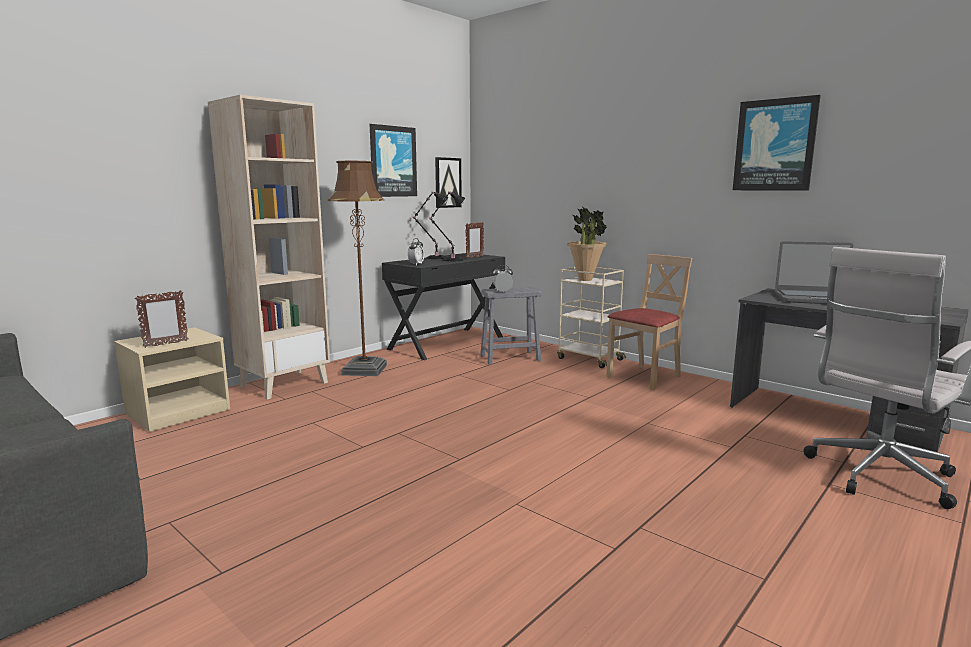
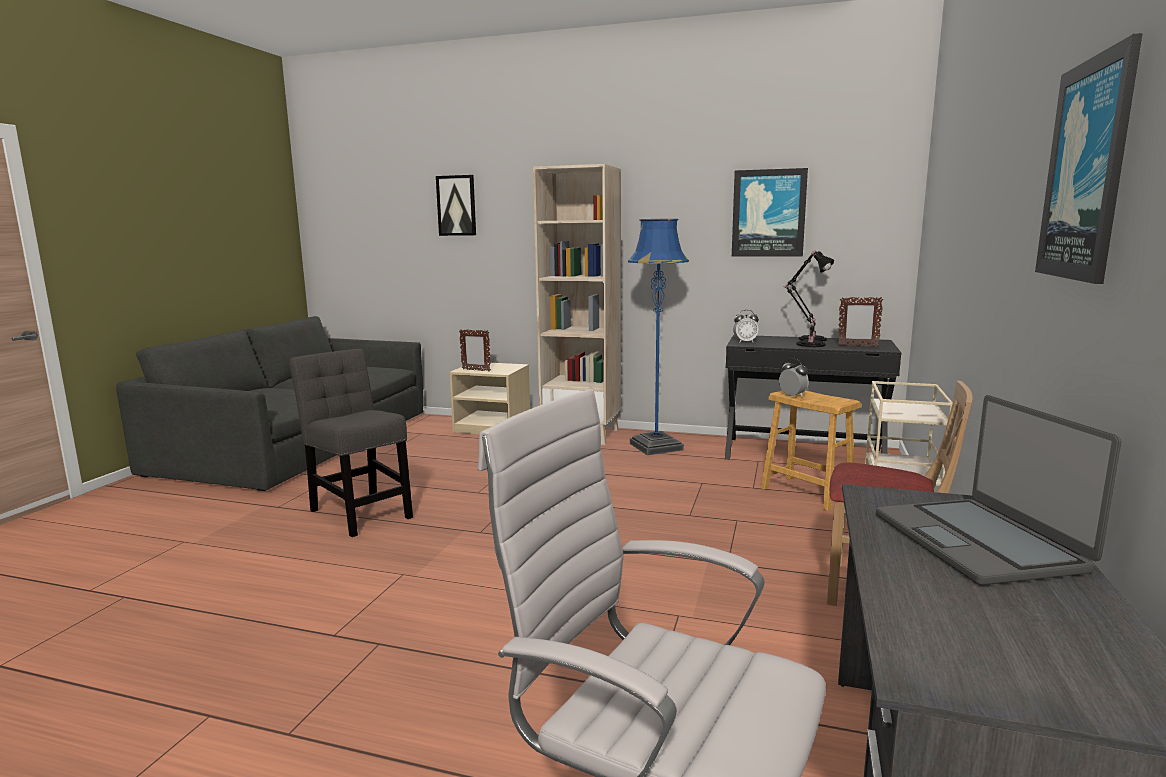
camera: 65 degrees right, 0 degrees up
brown floor lamp [328,161,387,376] -> blue floor lamp [628,219,689,455]
picture [435,157,462,208] -> picture moved to [436,175,476,236]
grey stool [480,287,542,365] -> brown stool [760,390,862,511]
potted plant [567,206,607,281] -> none
none -> grey chair [289,349,413,537]

